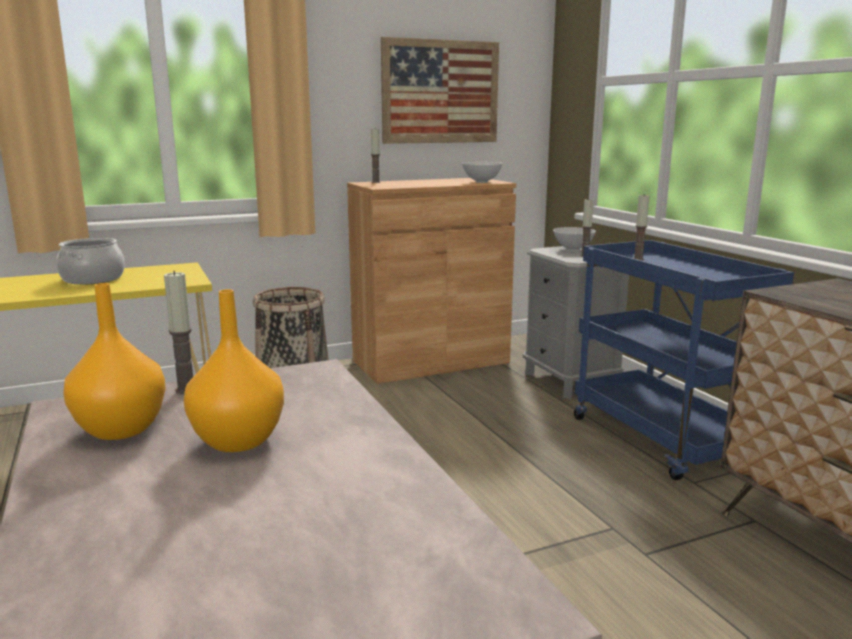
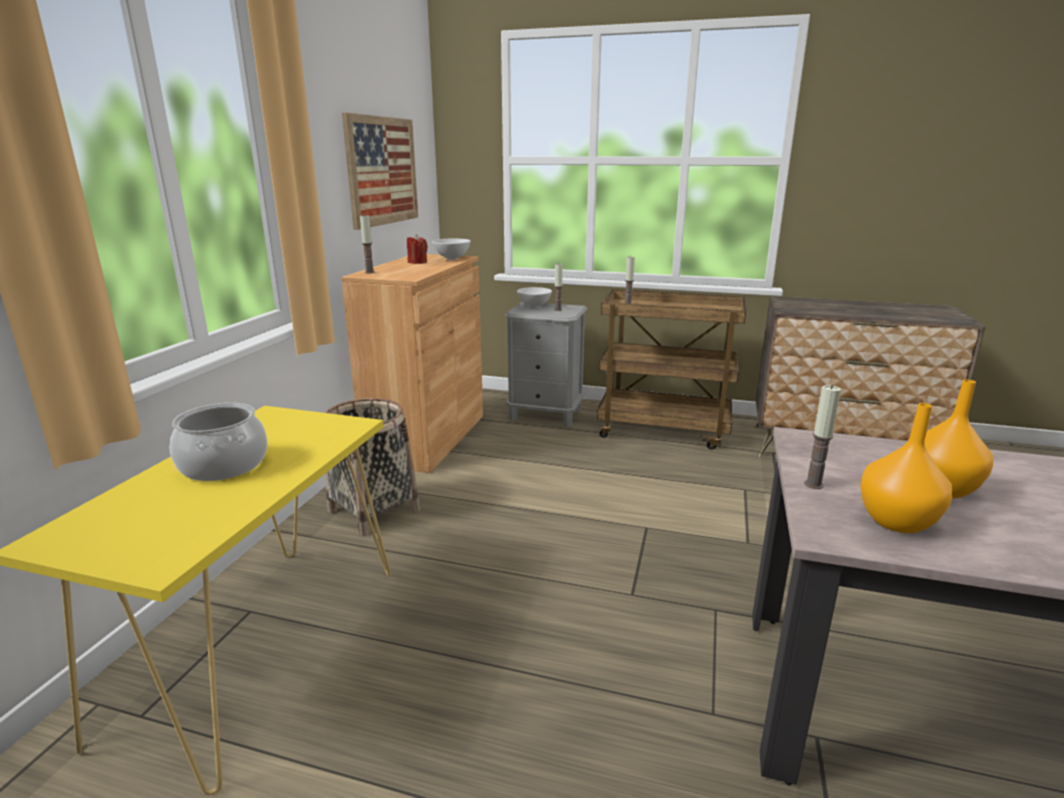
camera: 50 degrees left, 5 degrees up
blue cart [574,240,794,480] -> brown cart [597,289,746,450]
none -> red candle [407,234,428,264]

